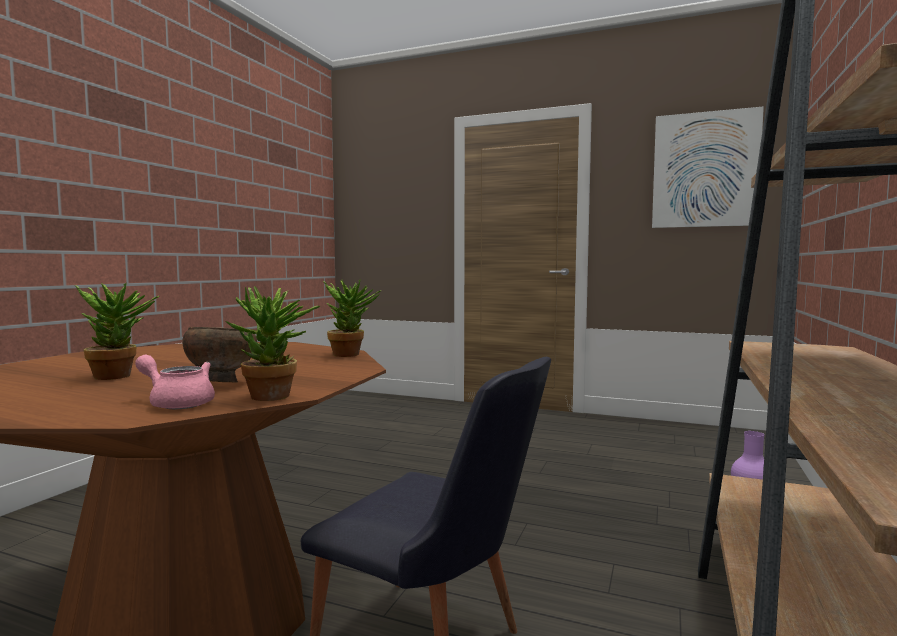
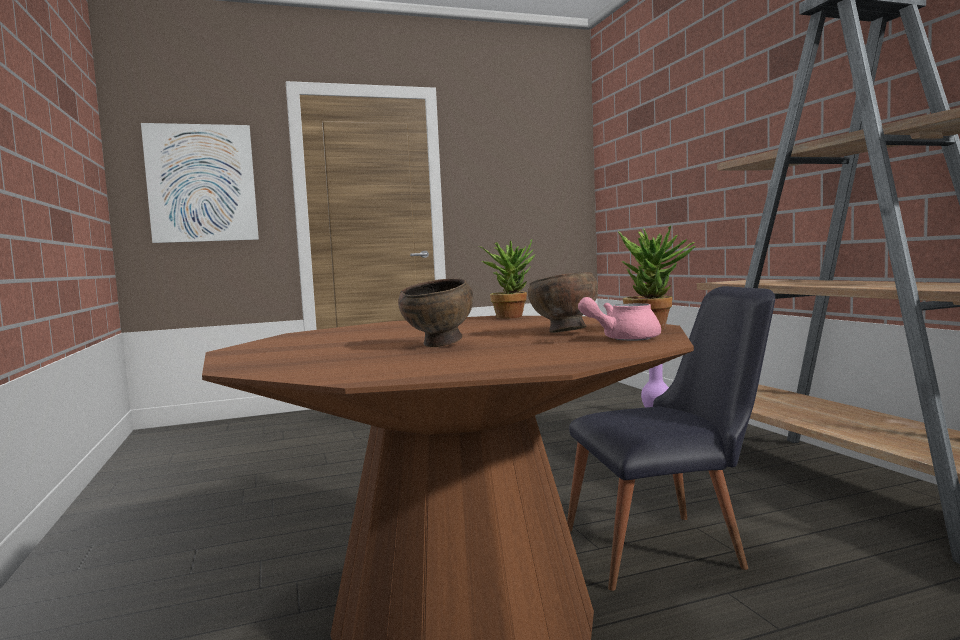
camera: 40 degrees left, 0 degrees up
potted plant [75,283,159,380] -> brown bowl [398,279,473,347]
picture [652,106,764,228] -> picture moved to [141,123,259,243]

